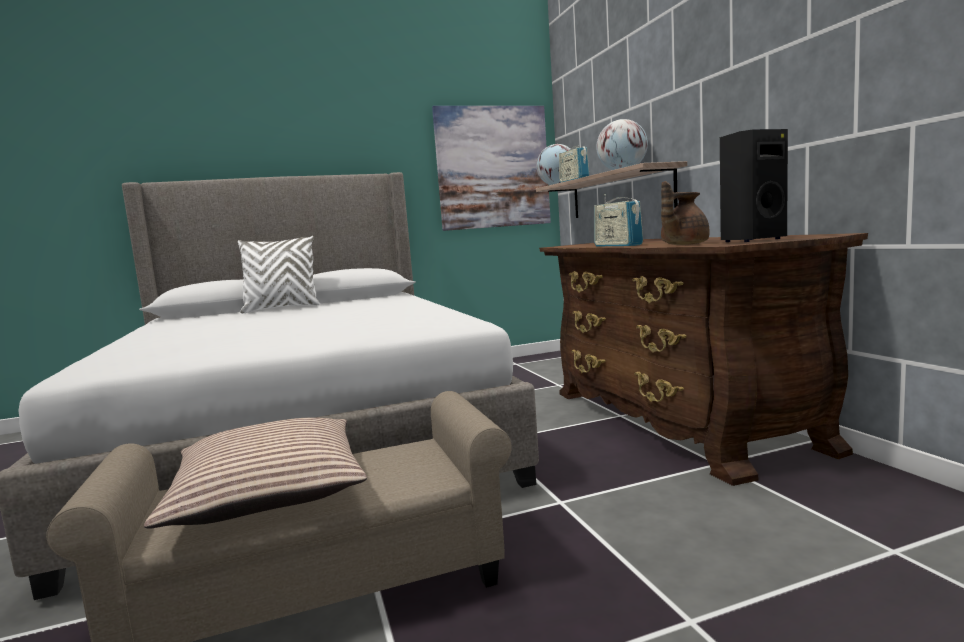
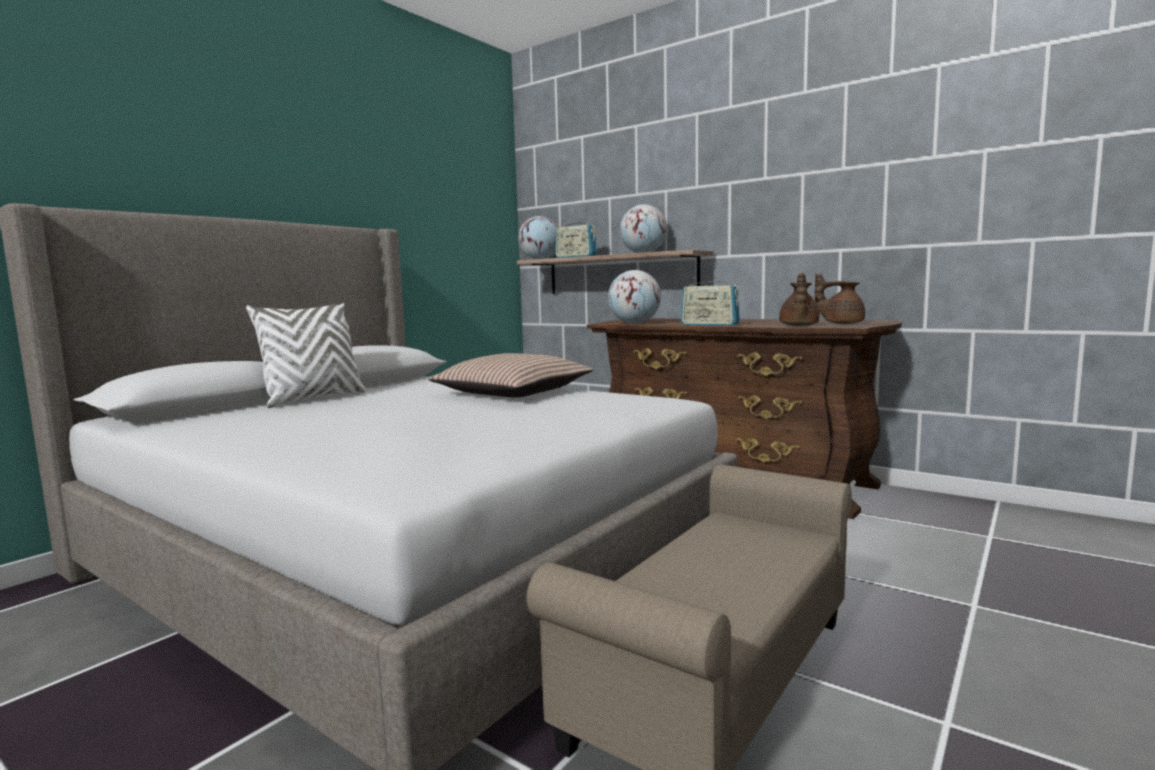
camera: 35 degrees left, 0 degrees up
pillow [144,417,367,529] -> pillow moved to [428,353,593,398]
picture [432,106,551,231] -> none
black speaker [720,129,788,242] -> brown teapot [815,273,865,324]
none -> globe [608,270,661,324]

